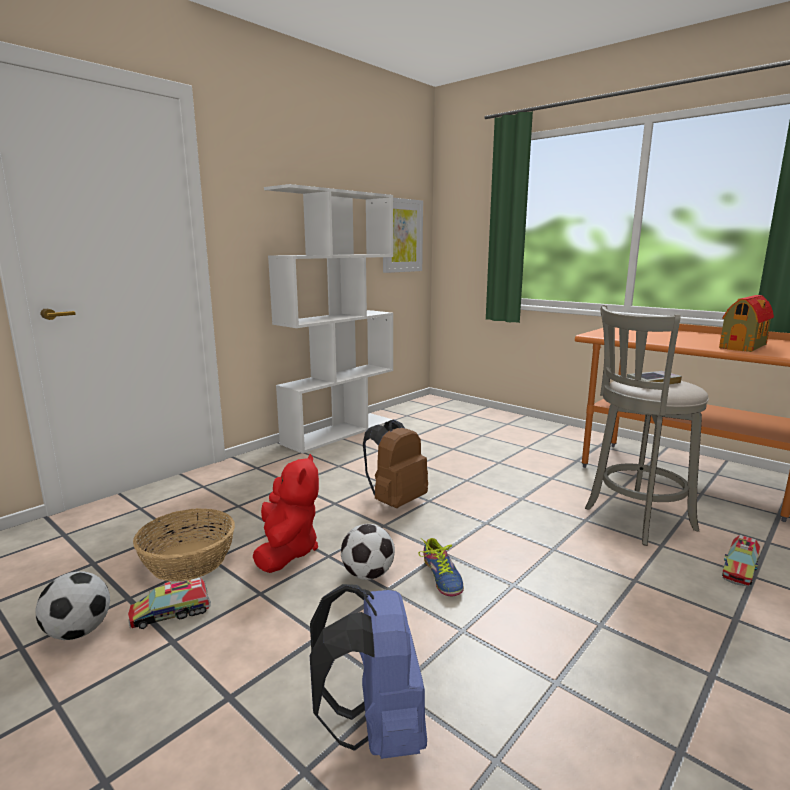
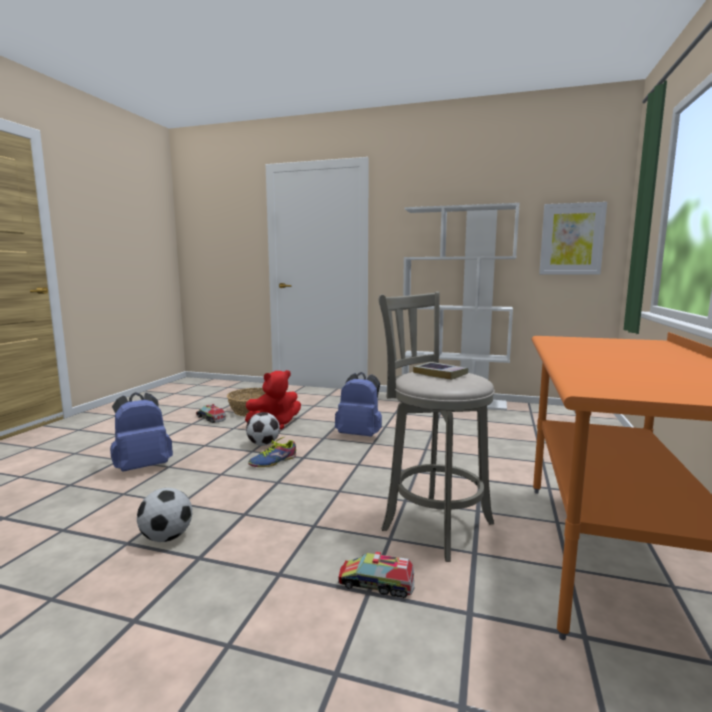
camera: 65 degrees right, 5 degrees down
football [35,572,110,640] -> football moved to [137,488,192,542]
brown backpack [363,419,428,508] -> blue backpack [335,372,382,437]
toy house [719,295,774,352] -> none

